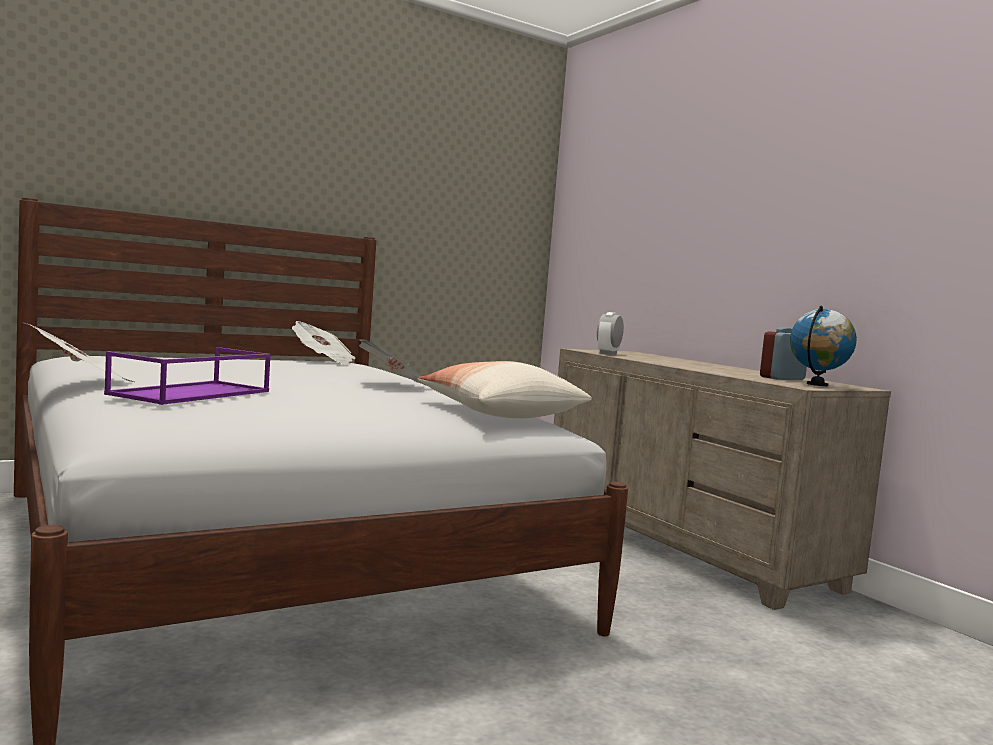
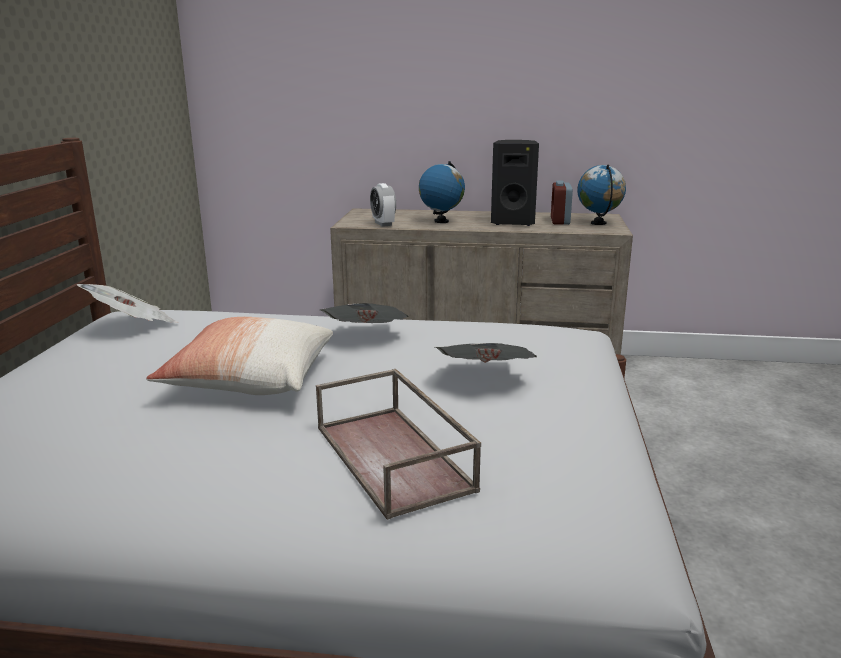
camera: 50 degrees left, 15 degrees up
newspaper [24,323,134,382] -> newspaper moved to [435,343,537,363]
purple tray [104,347,271,405] -> brown tray [316,369,481,520]
pillow [418,361,592,418] -> pillow moved to [146,317,333,395]
none -> globe [419,161,465,223]
none -> black speaker [491,140,539,226]

